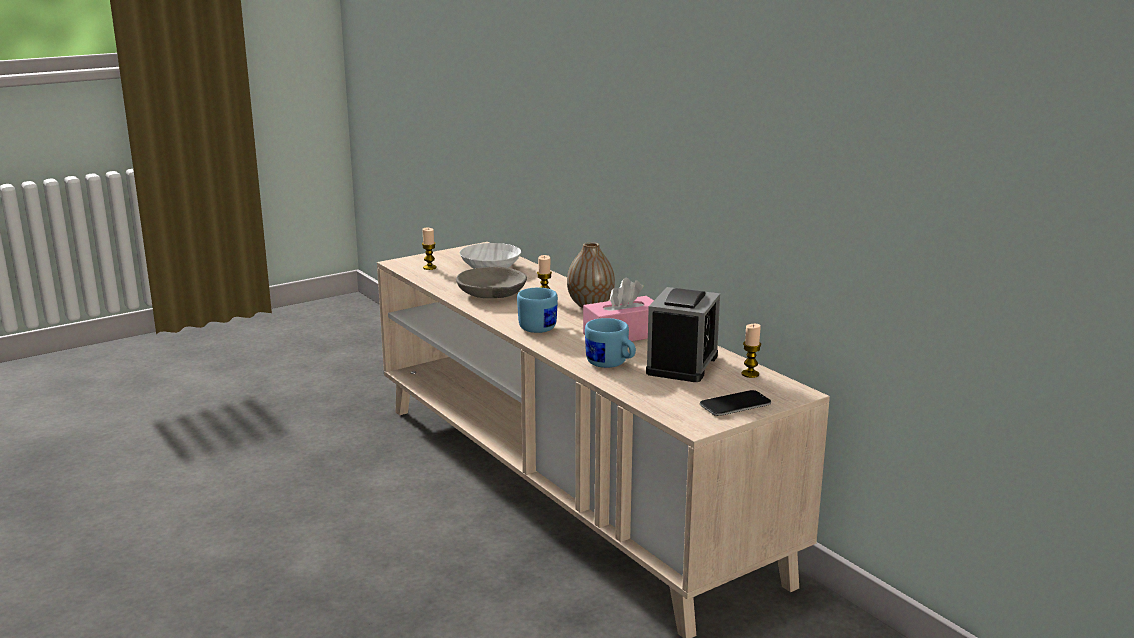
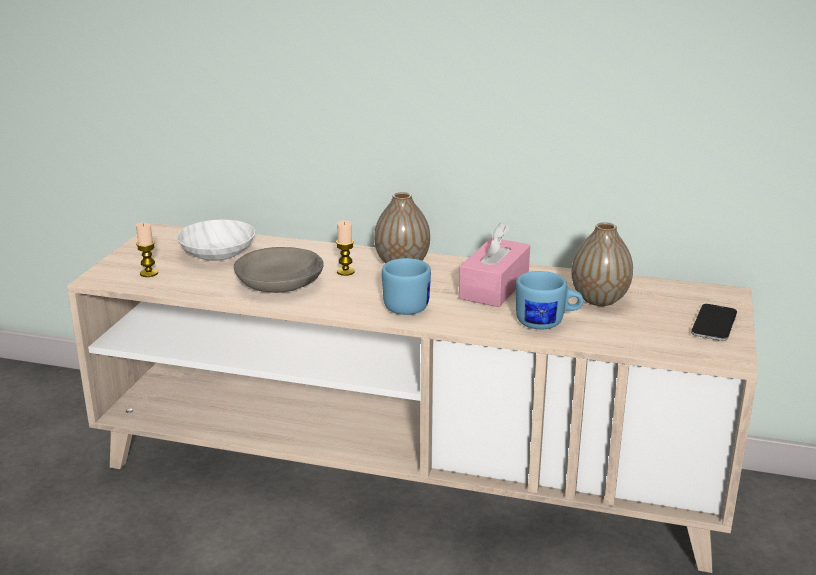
camera: 40 degrees left, 5 degrees up
alarm clock [646,287,720,382] -> vase [572,222,633,306]
candle [742,324,761,378] -> none

